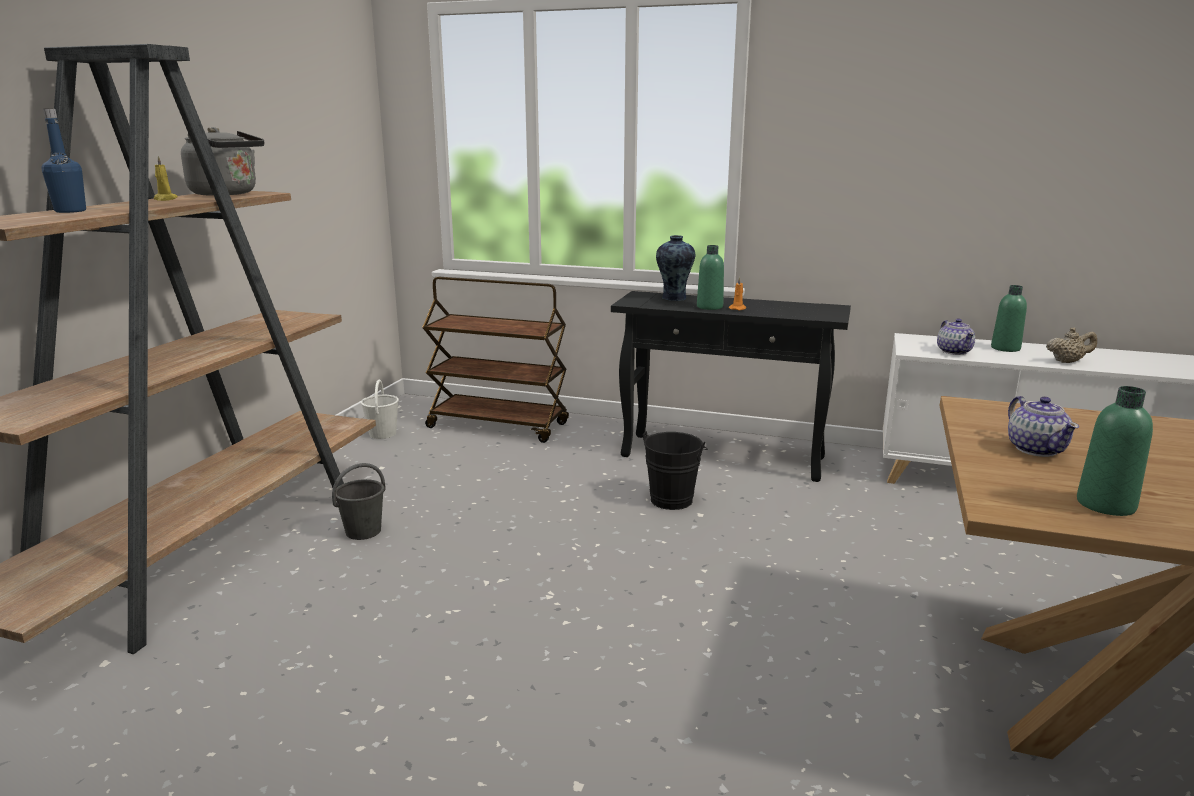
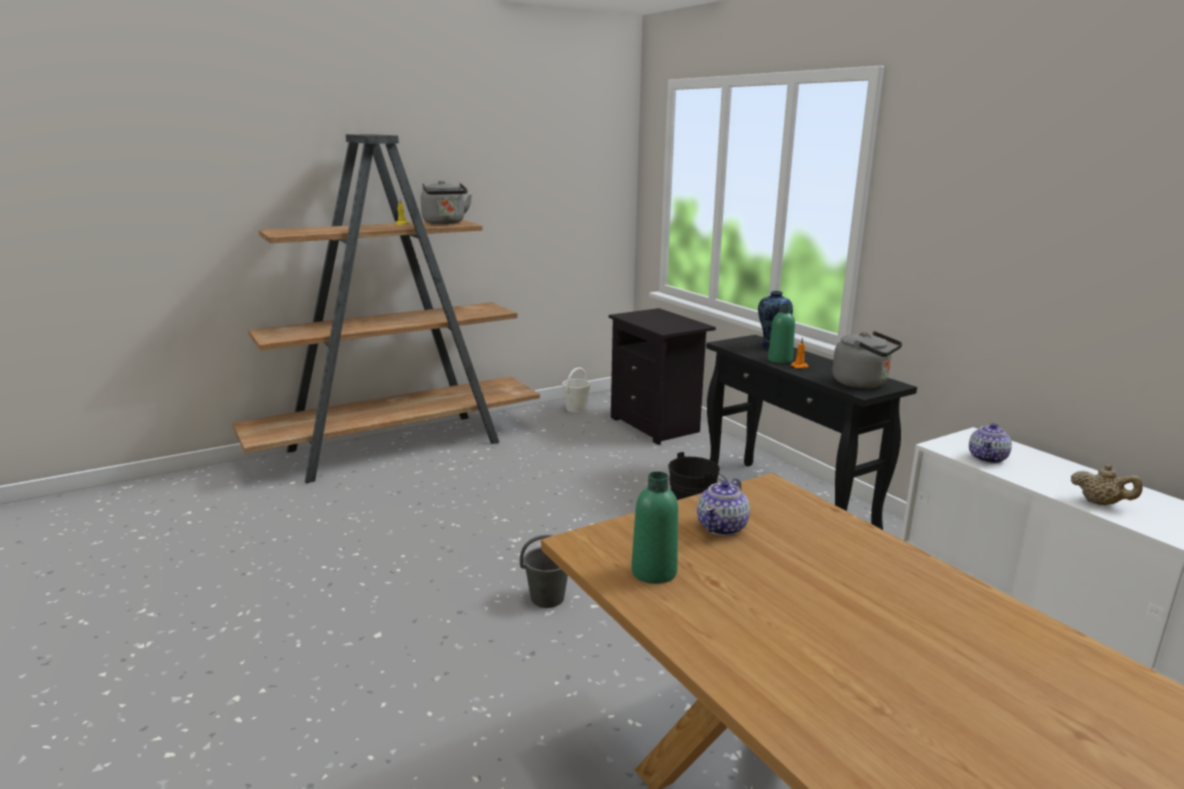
camera: 40 degrees right, 0 degrees up
blue bottle [42,109,86,213] -> none
grey bucket [332,463,386,540] -> grey bucket moved to [520,535,568,608]
brown cart [422,277,569,443] -> black nightstand [609,308,716,445]
green bottle [991,285,1027,352] -> none
none -> grey kettle [832,331,902,389]

